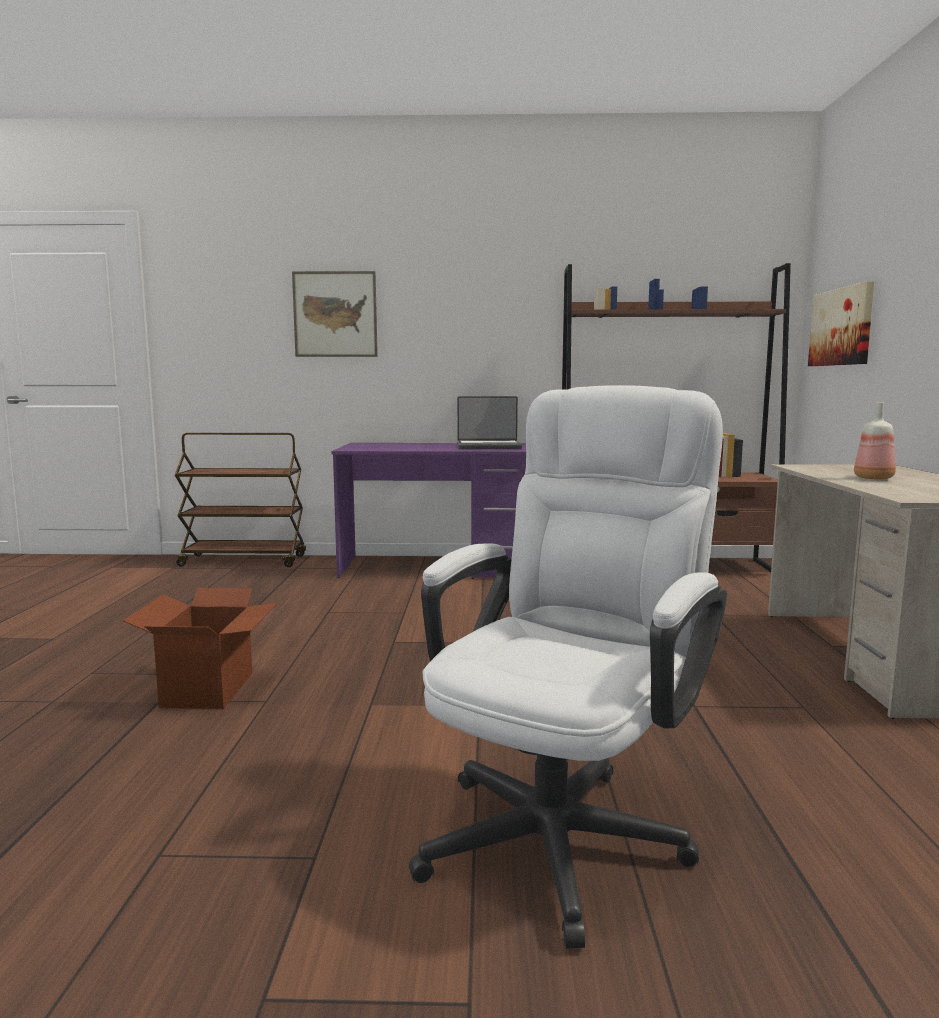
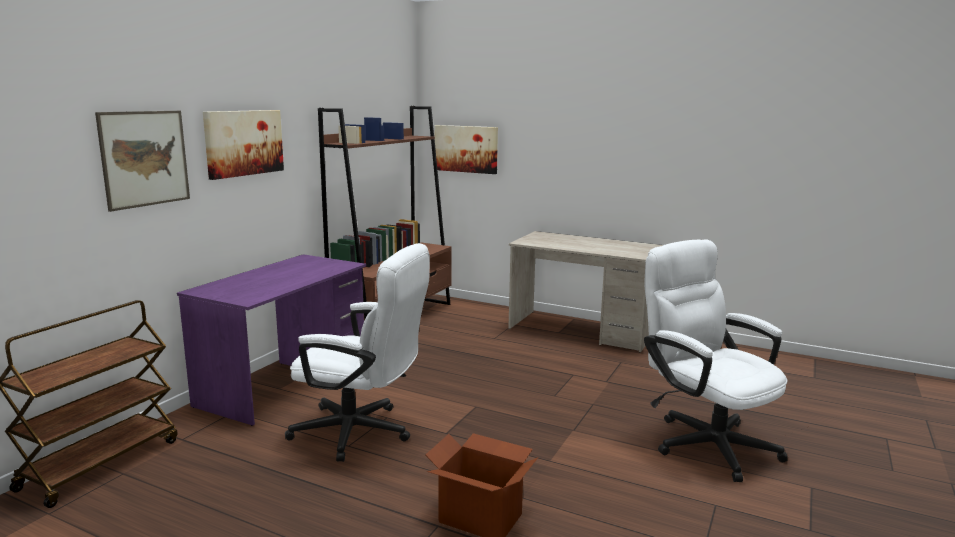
camera: 65 degrees left, 5 degrees up
laptop [457,396,522,449] -> none
bottle [854,403,896,480] -> none
none -> picture [203,110,284,180]
none -> white office chair [285,243,430,462]

